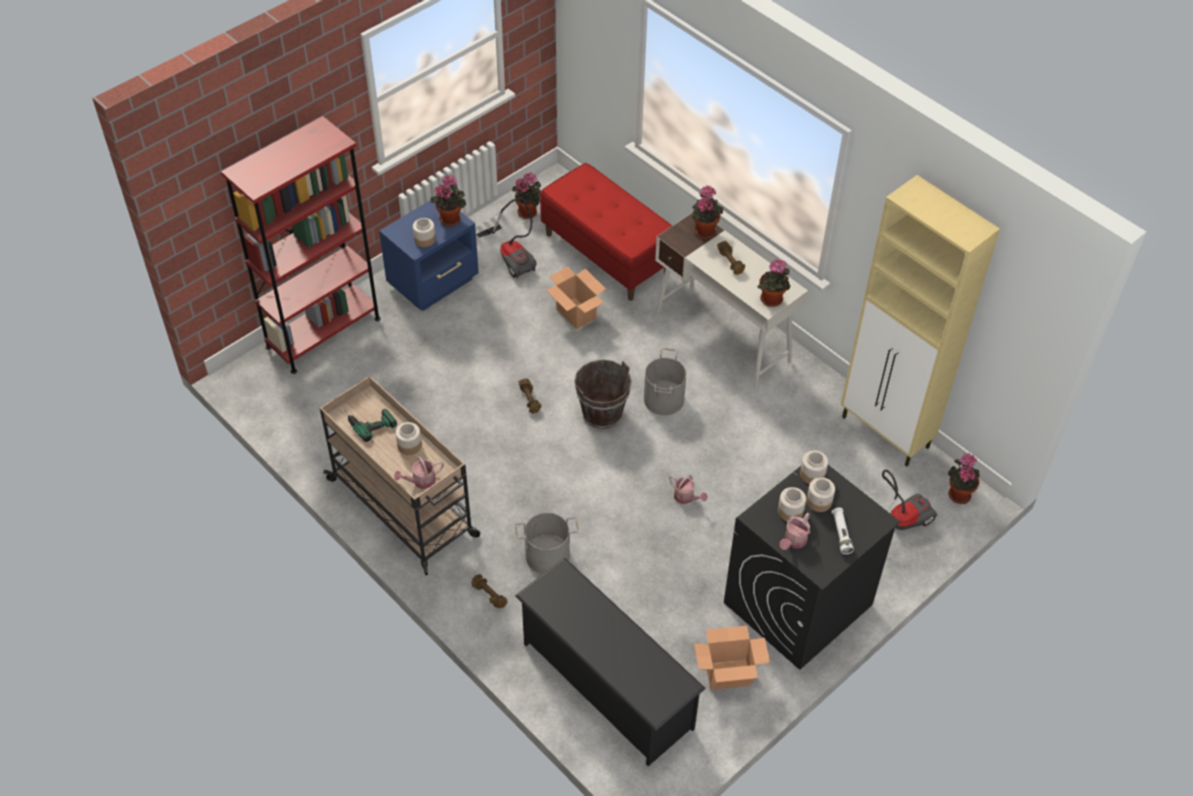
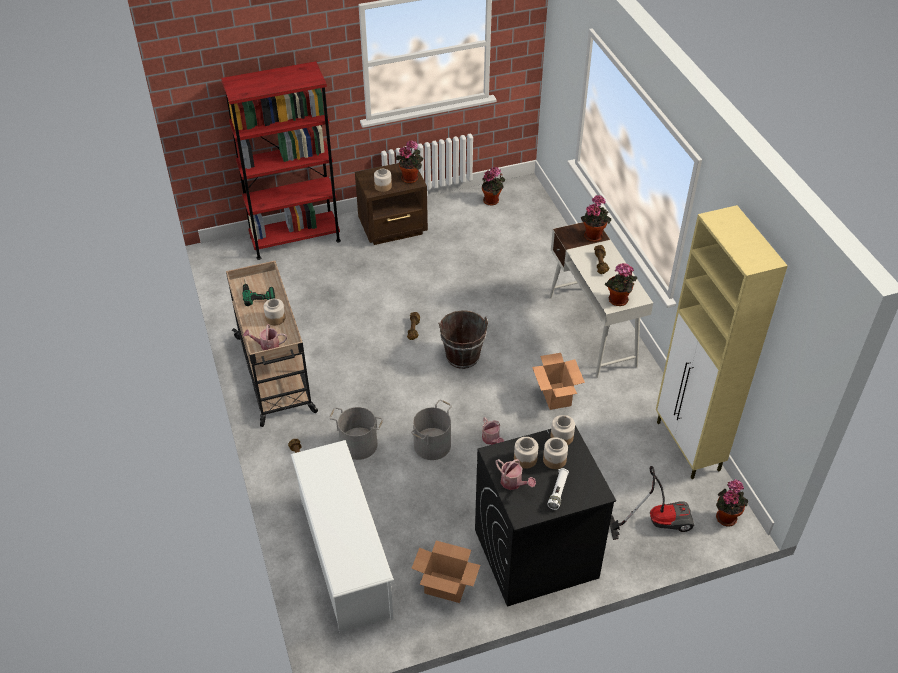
camera: 25 degrees right, 5 degrees down
blue nightstand [379,200,479,311] -> brown nightstand [355,163,428,245]
vacuum cleaner [476,197,537,279] -> none
black shoe rack [515,557,706,766] -> white shoe rack [291,440,394,633]
red bench [540,163,672,301] -> none
cardboard box [546,267,606,329] -> cardboard box moved to [532,353,585,410]
grey bucket [644,348,687,415] -> grey bucket moved to [411,400,452,460]
watering can [780,513,810,550] -> watering can turned 105 degrees counterclockwise [495,459,536,490]

